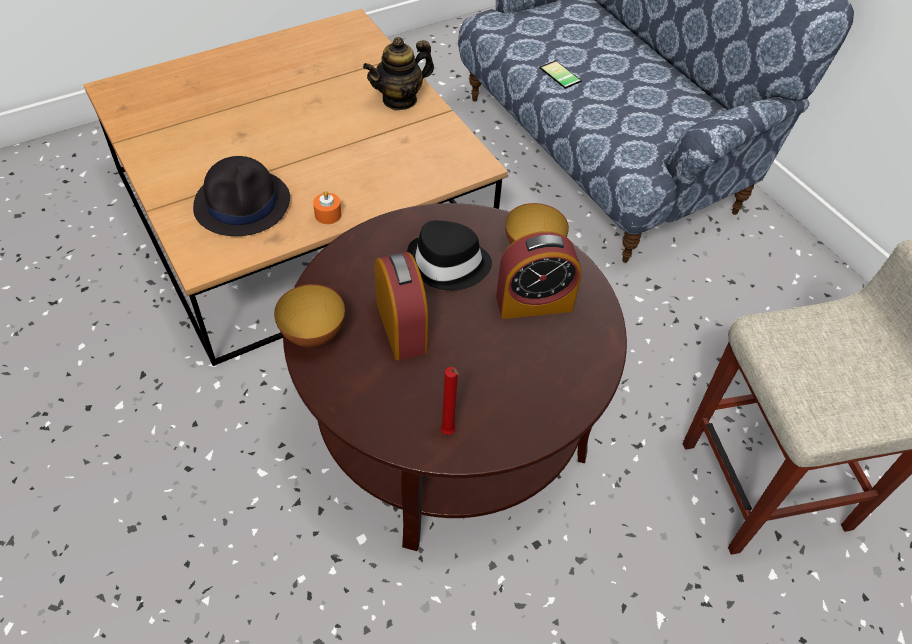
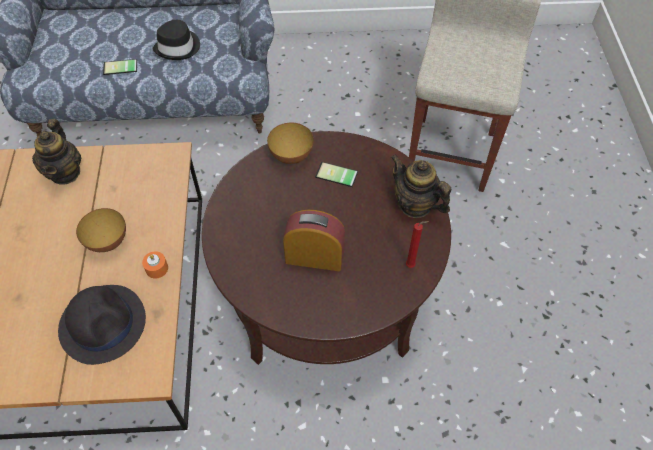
camera: 60 degrees left, 5 degrees up
bowl [274,284,345,347] -> bowl moved to [76,208,126,252]
black hat [407,220,492,290] -> black hat moved to [153,20,200,60]
alarm clock [496,231,581,319] -> phone [315,162,358,187]
none -> teapot [391,154,451,218]

